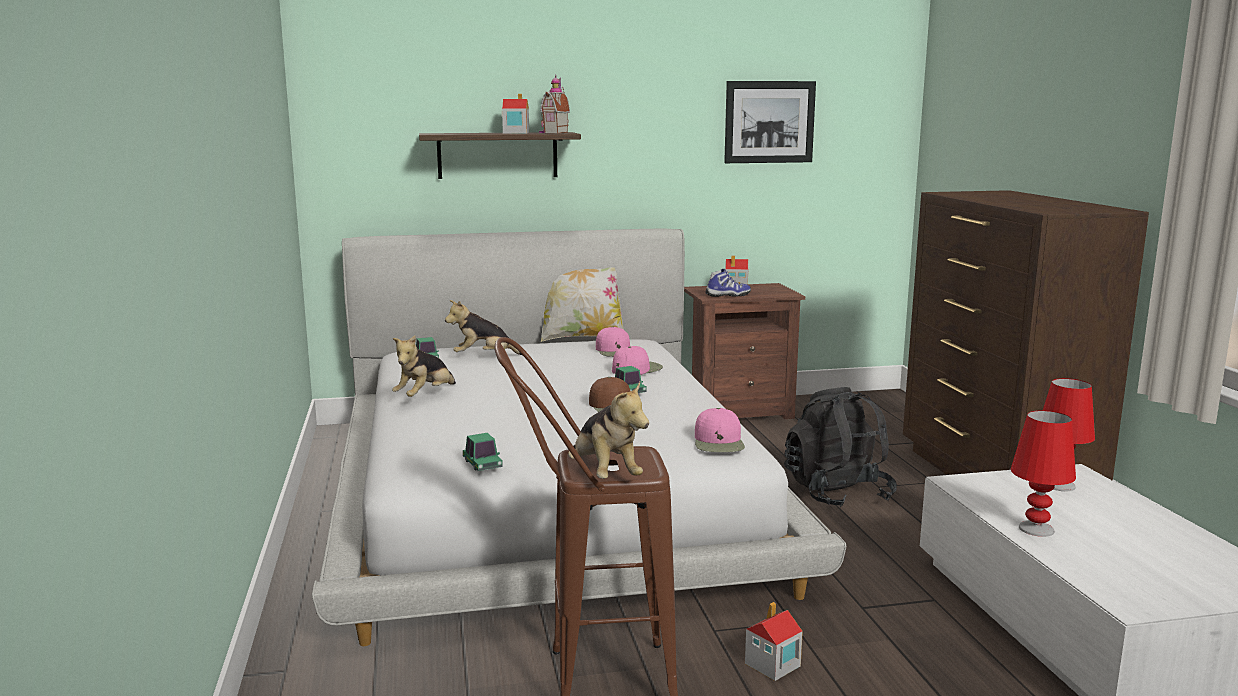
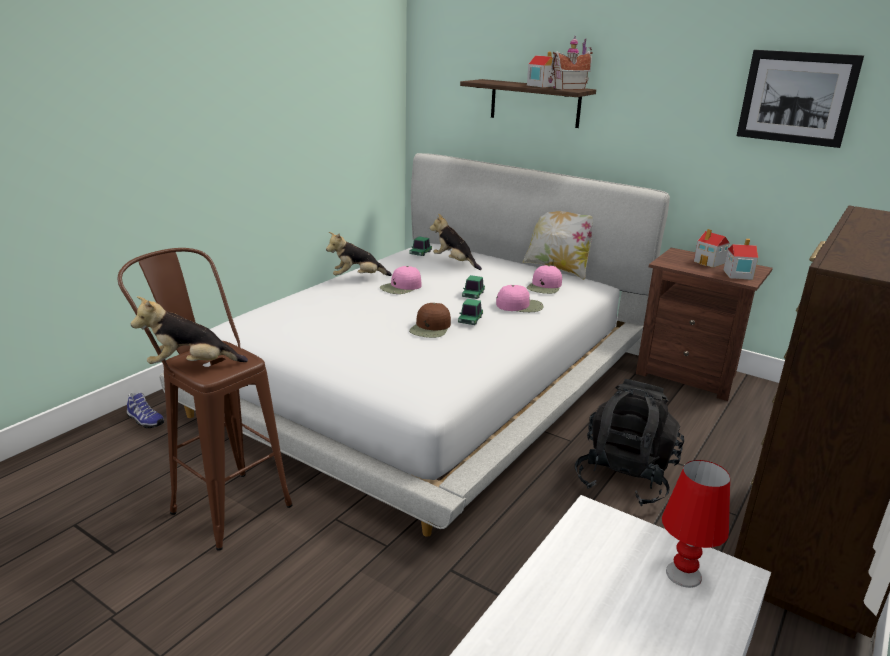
camera: 45 degrees right, 10 degrees up
toy car [463,433,503,471] -> toy car moved to [462,275,485,299]
plush toy [568,382,649,479] -> plush toy turned 60 degrees clockwise [131,296,248,364]
pink cap [695,408,745,452] -> pink cap moved to [380,266,422,294]
shoe [705,269,751,297] -> shoe moved to [127,393,164,428]
toy house [745,602,803,681] -> toy house moved to [723,239,758,280]
red table lamp [1011,410,1076,537] -> none

